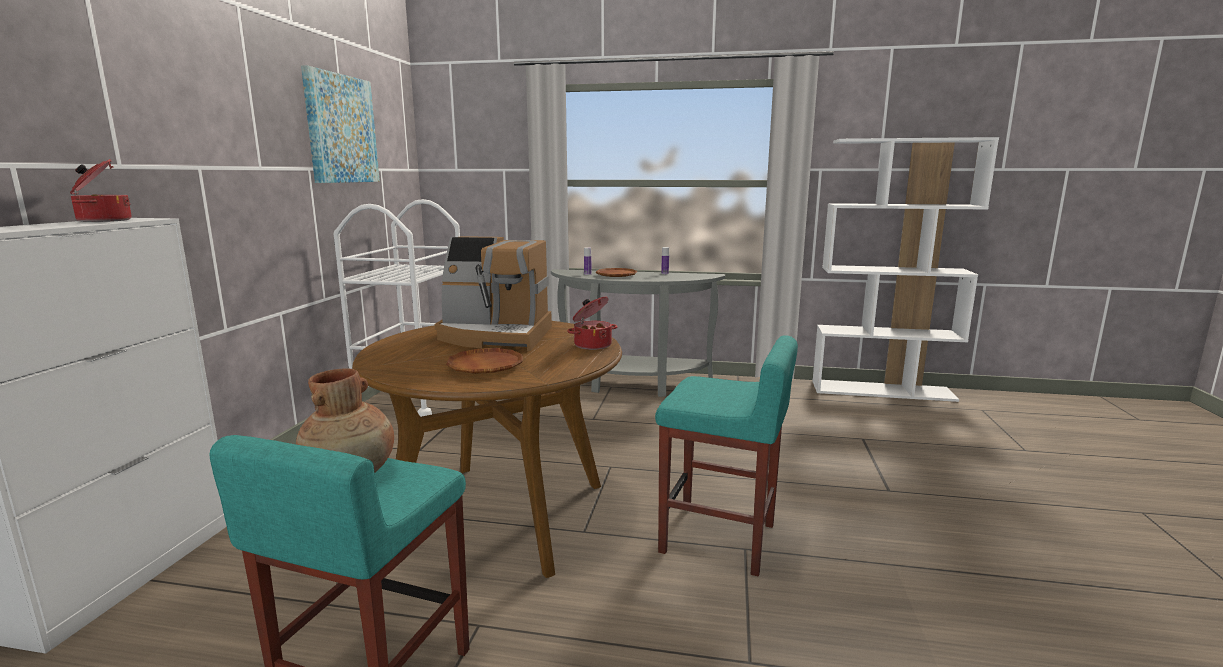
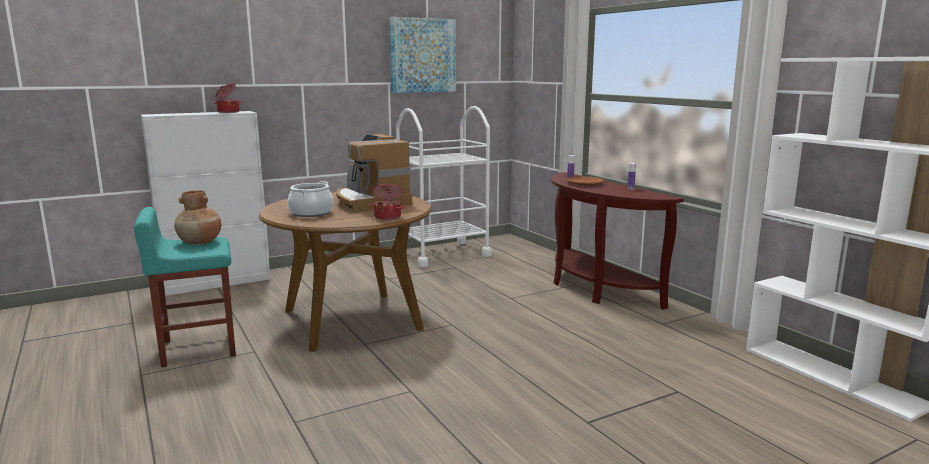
camera: 50 degrees right, 0 degrees up
brown plate [446,348,523,374] -> cooking pot [288,181,333,217]
grey console table [551,269,725,397] -> brown console table [551,172,684,310]
turquoise stool [655,335,798,576] -> none

